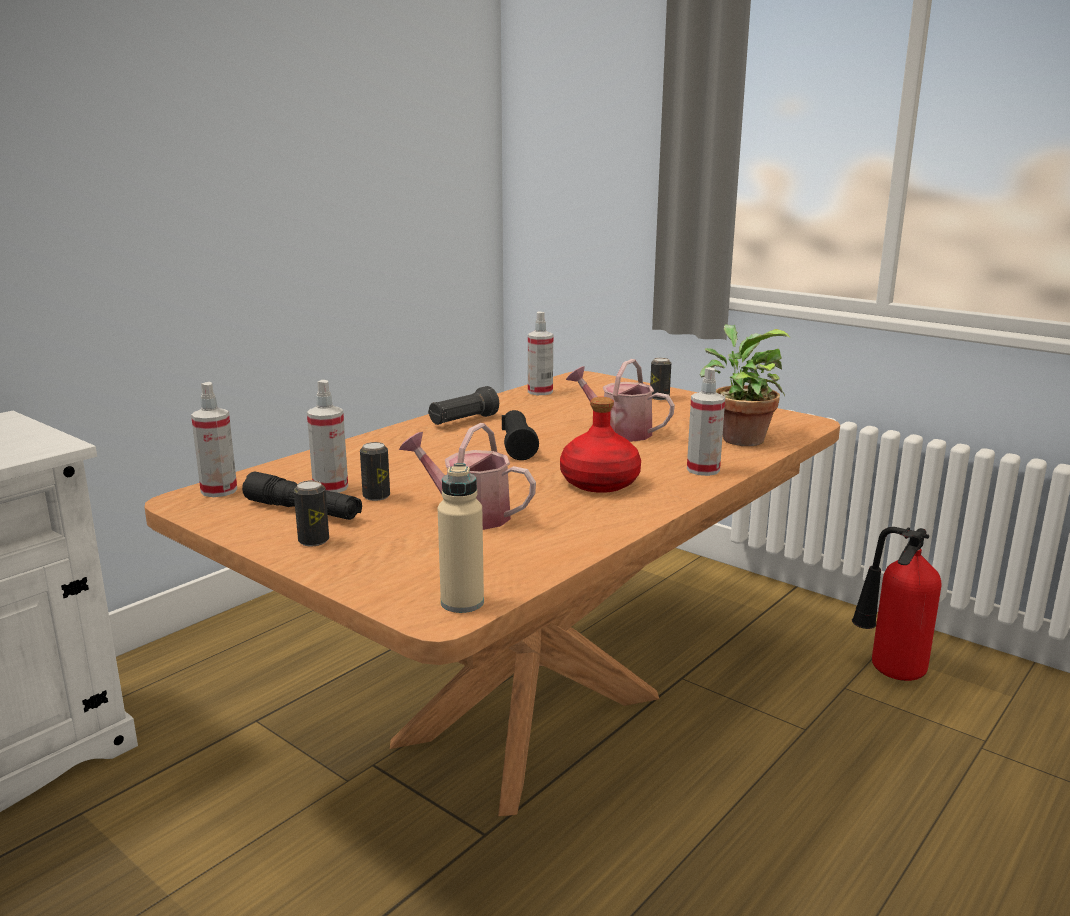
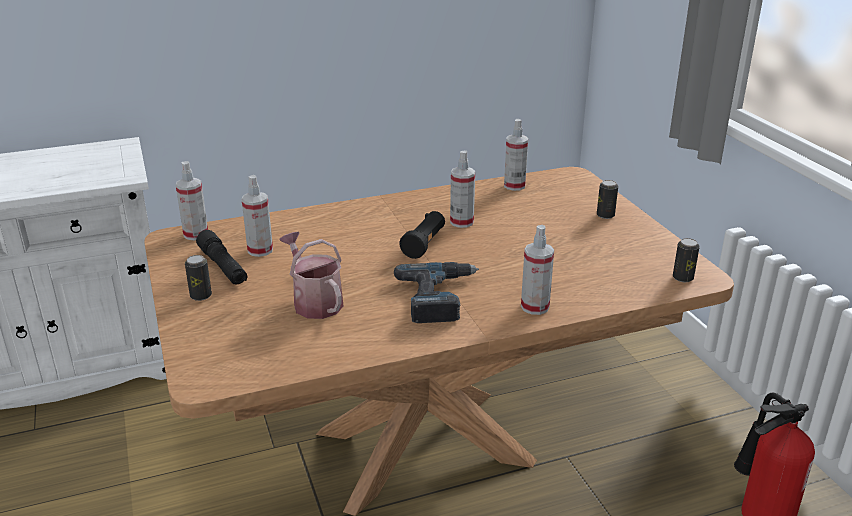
camera: 30 degrees right, 10 degrees up
can [360,442,390,501] -> can moved to [673,238,700,282]
black flashlight [428,386,499,425] -> none
beige bottle [438,463,484,613] -> none
red bottle [560,397,641,493] -> power drill [394,262,479,323]
watering can [566,359,675,442] -> none
potted plant [700,324,790,446] -> none
none -> spray bottle [450,151,475,228]

